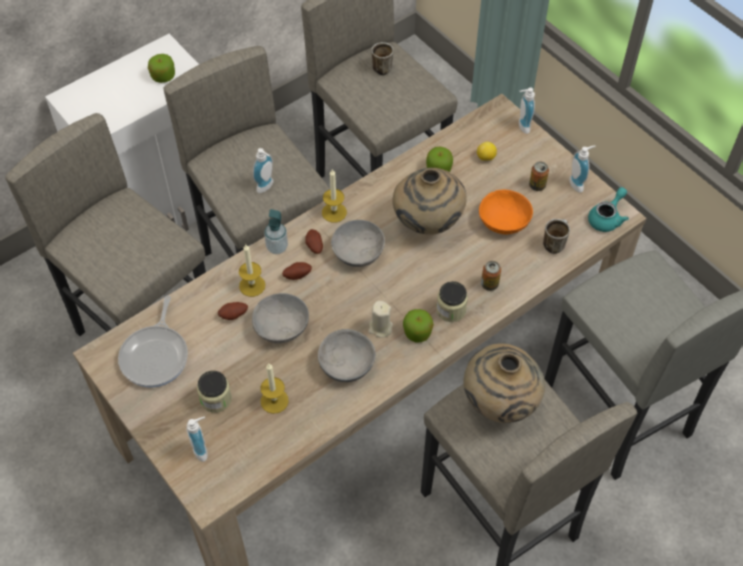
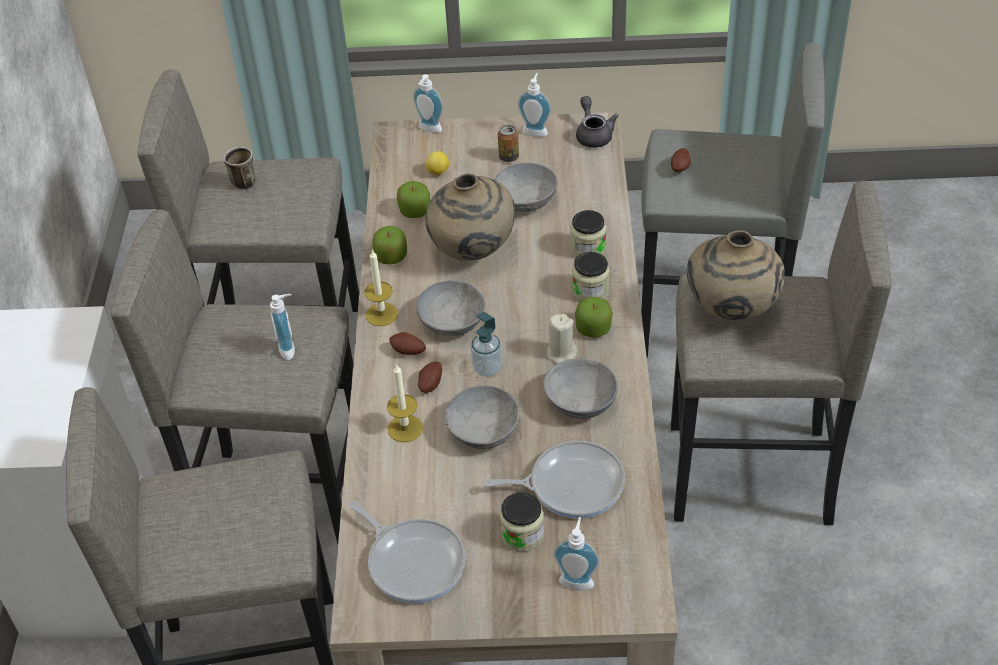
camera: 50 degrees left, 10 degrees down
apple [148,54,175,83] -> apple moved to [372,226,407,264]
potato [218,302,248,320] -> potato moved to [671,148,691,172]
candle [260,364,289,414] -> frying pan [483,441,625,519]
soap dispenser [264,209,288,254] -> soap dispenser moved to [471,312,502,377]
orange bowl [479,190,533,234] -> grey bowl [495,163,558,212]
can [481,261,501,291] -> jar [570,210,606,257]
mug [543,219,570,254] -> none
turquoise teapot [588,187,629,232] -> grey teapot [576,96,619,148]

